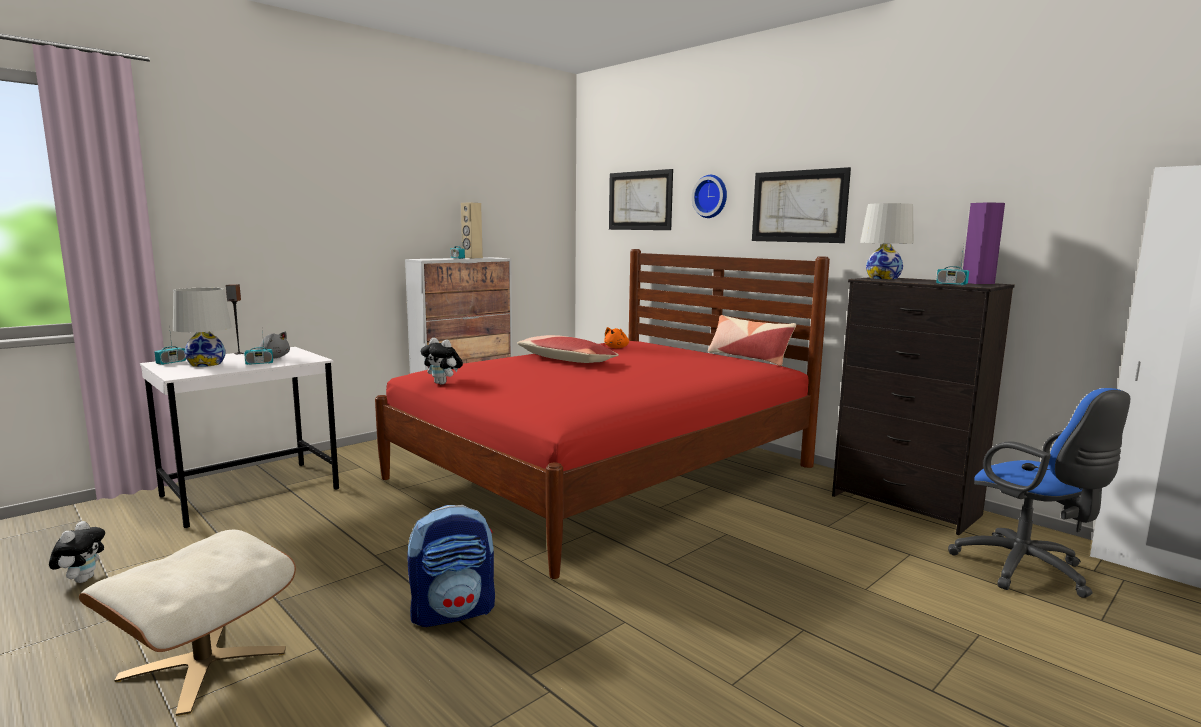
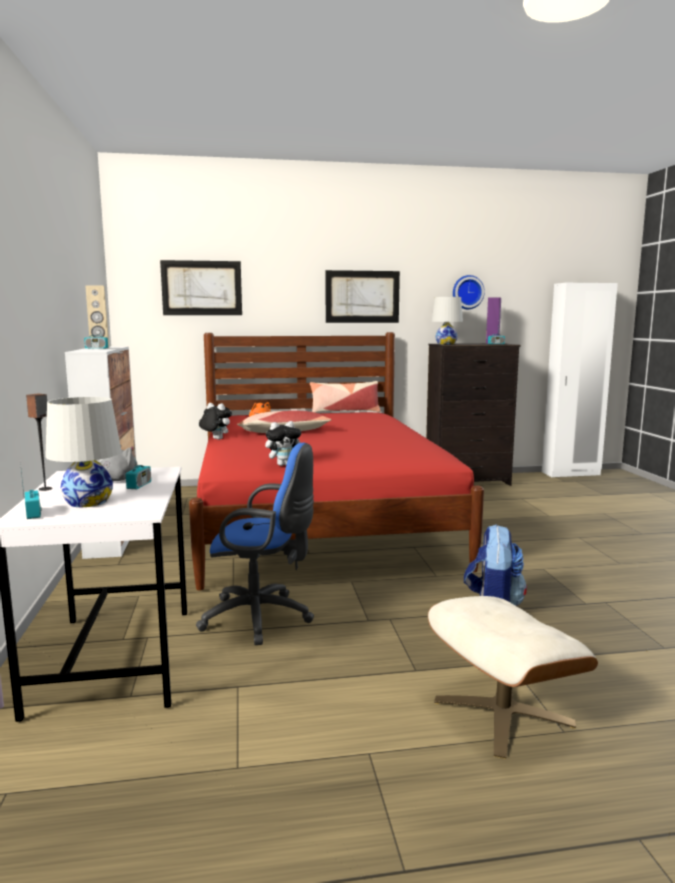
camera: 55 degrees left, 0 degrees up
plush toy [49,521,105,583] -> plush toy moved to [199,403,232,440]
wall clock [692,175,727,218] -> wall clock moved to [453,275,485,309]
blue office chair [948,388,1130,598] -> blue office chair moved to [196,443,314,645]

